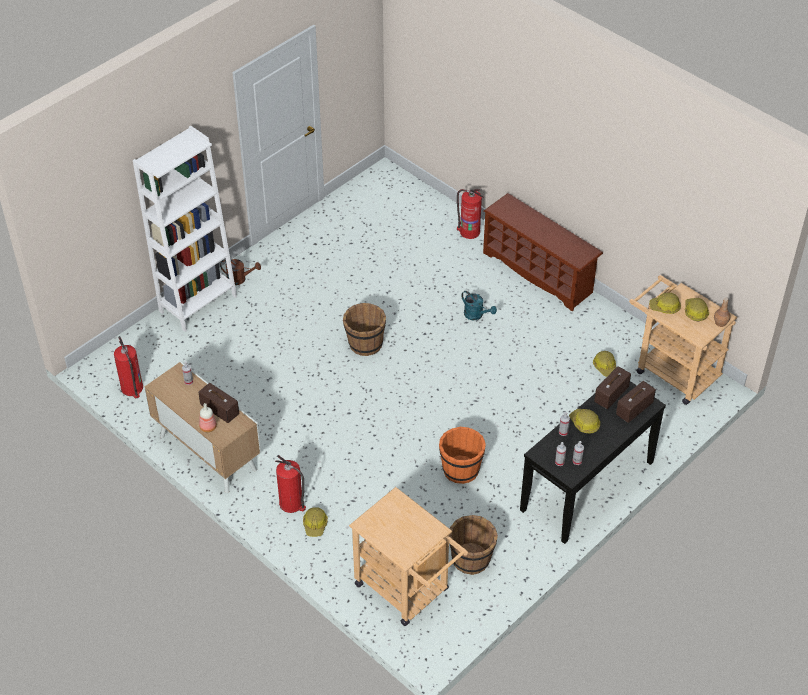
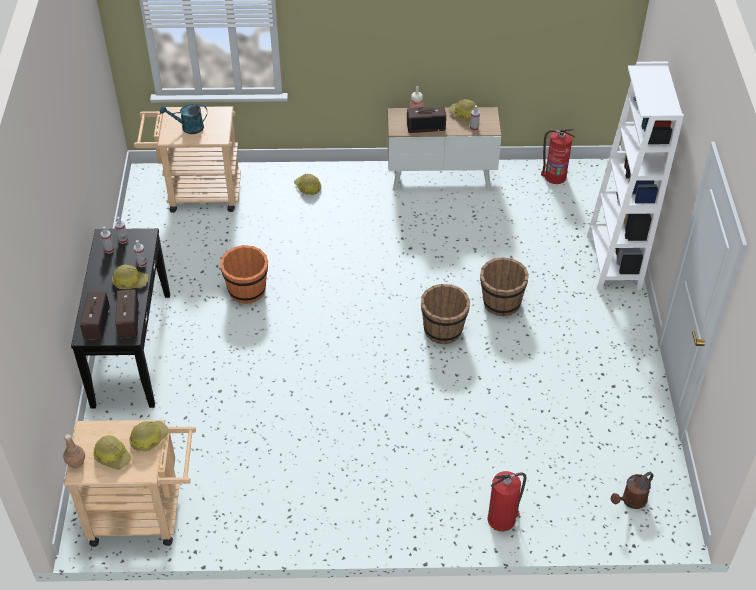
camera: 135 degrees right, 0 degrees up
brown watering can [220,259,261,285] -> brown watering can moved to [611,472,653,509]
fire extinguisher [275,455,306,513] -> none
brown bucket [449,515,498,575] -> brown bucket moved to [480,257,529,316]
turquoise watering can [461,291,497,320] -> turquoise watering can moved to [160,104,207,134]
brown shoe rack [483,193,603,311] -> none
hard hat [593,351,616,377] -> hard hat moved to [448,99,477,120]

